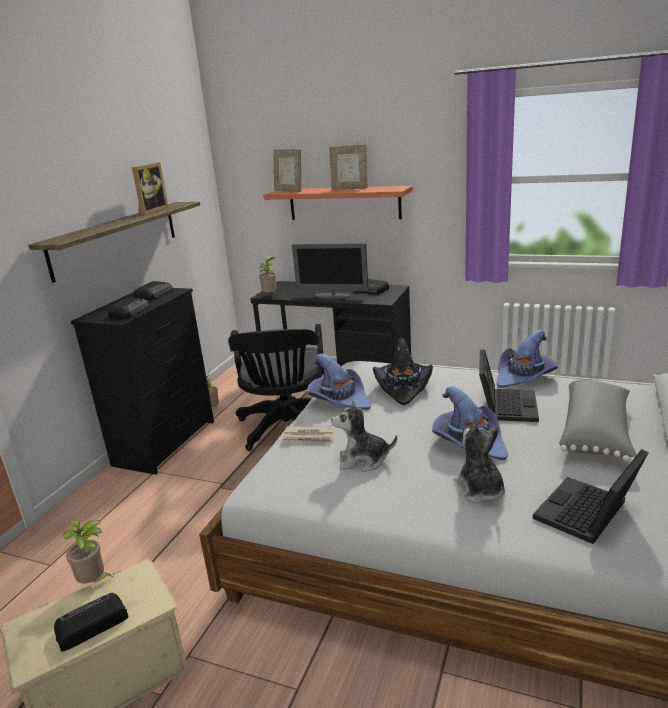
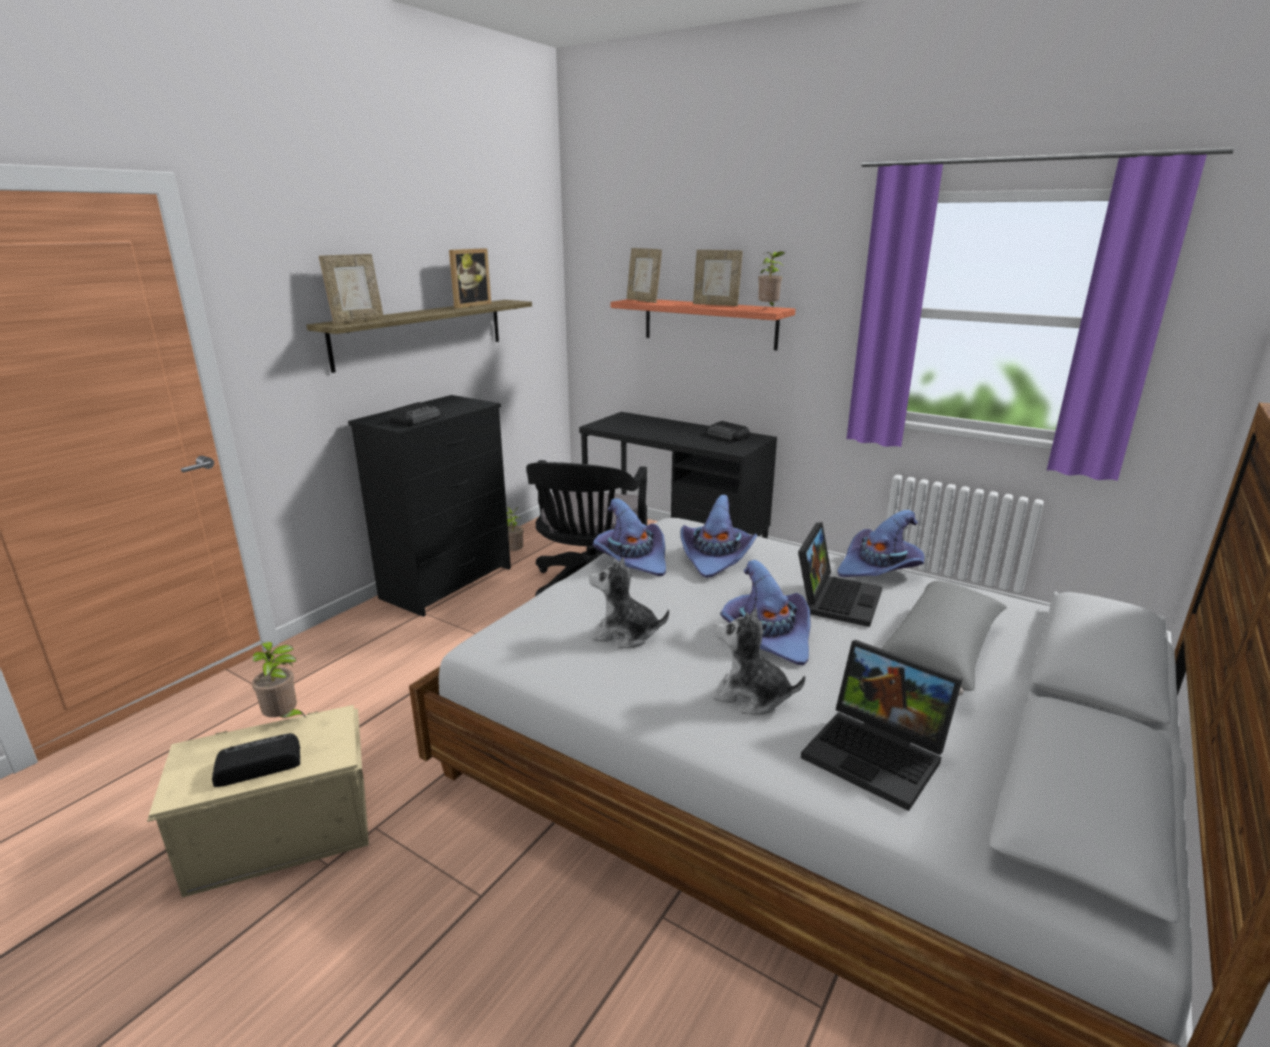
camera: 10 degrees right, 0 degrees up
radio [134,281,173,300] -> none
potted plant [258,256,276,293] -> potted plant moved to [758,251,785,307]
newspaper [282,426,335,443] -> none
monitor [292,243,369,300] -> none
black hat [373,338,433,405] -> purple hat [681,494,758,578]
plush toy [454,424,505,504] -> plush toy turned 60 degrees counterclockwise [713,608,805,715]
laptop [533,449,648,544] -> laptop turned 105 degrees counterclockwise [801,640,963,811]
none -> picture frame [319,254,384,324]

